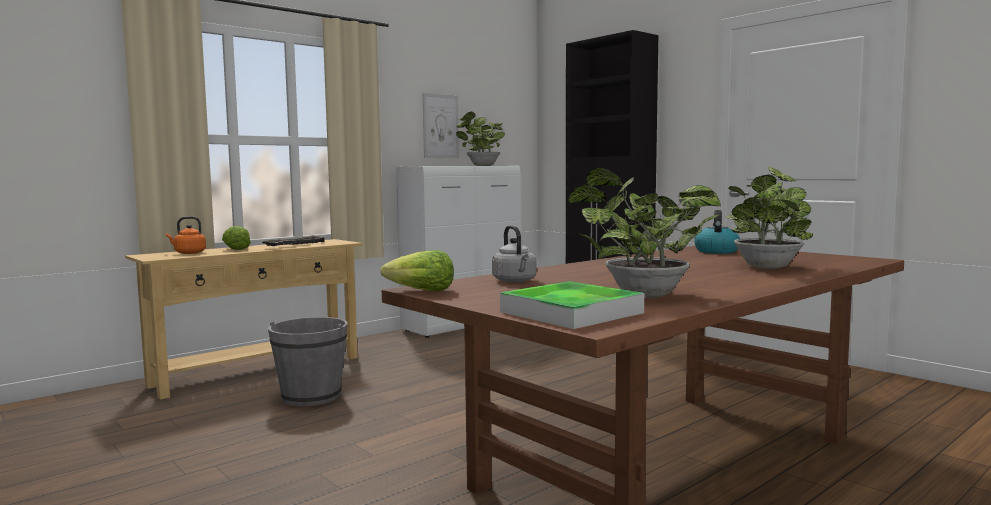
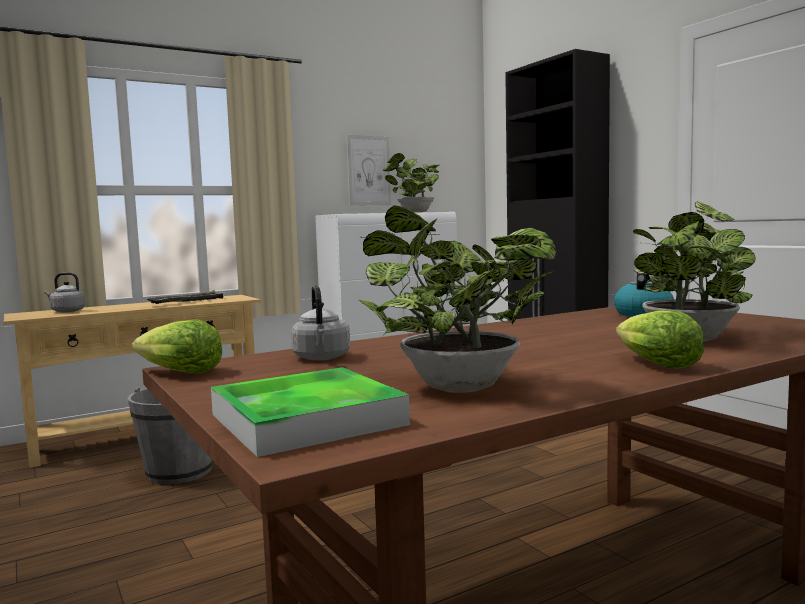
camera: 10 degrees right, 0 degrees up
orange kettle [166,216,206,254] -> grey kettle [44,272,85,312]
lettuce [222,226,251,250] -> lettuce moved to [616,310,704,369]

